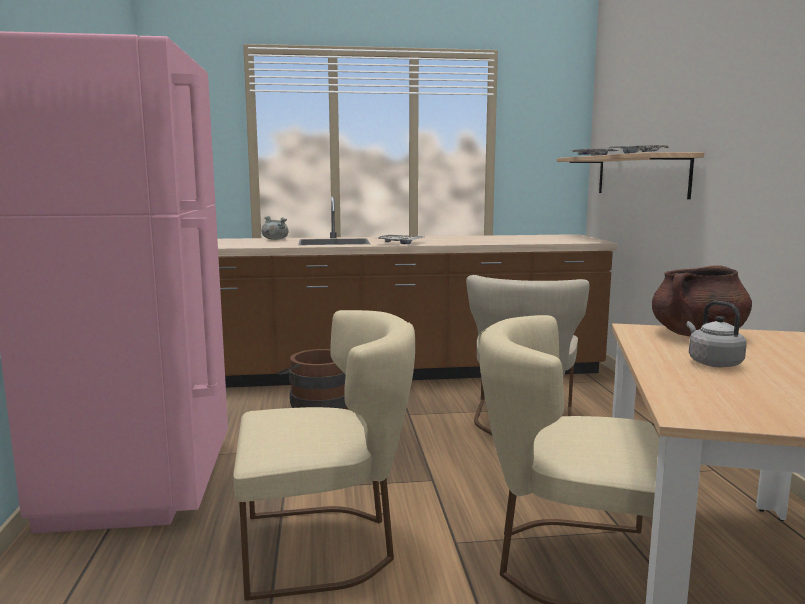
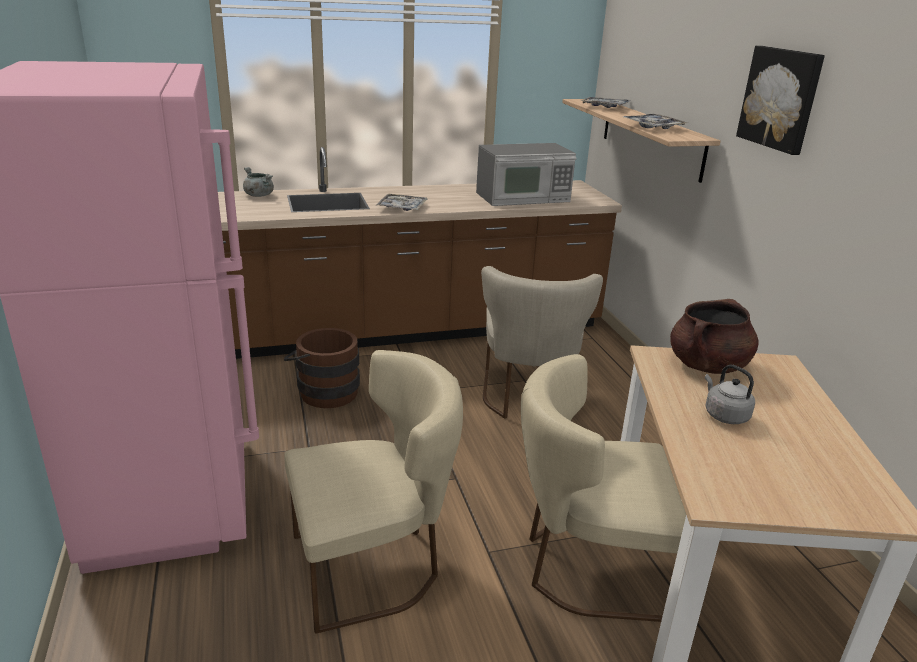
camera: 10 degrees left, 15 degrees up
none -> microwave [476,143,577,206]
none -> picture [736,46,825,155]

